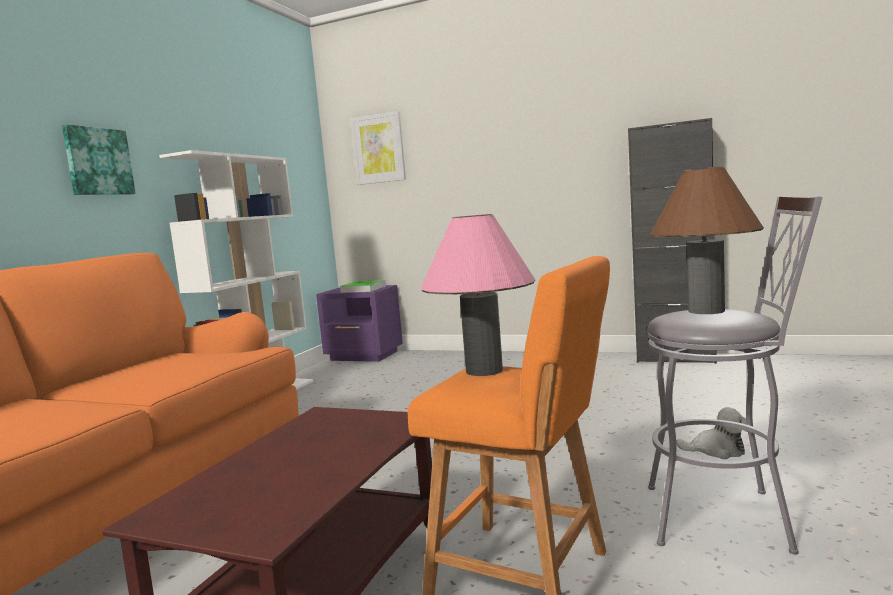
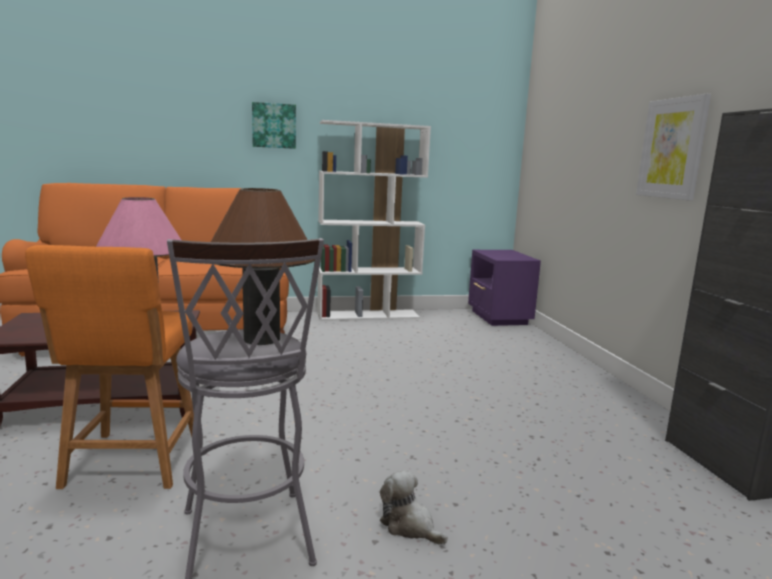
camera: 55 degrees right, 5 degrees up
tray [340,280,386,293] -> none
picture [350,111,406,185] -> picture moved to [636,94,711,201]
plush toy [676,407,747,459] -> plush toy turned 150 degrees clockwise [380,470,448,545]

